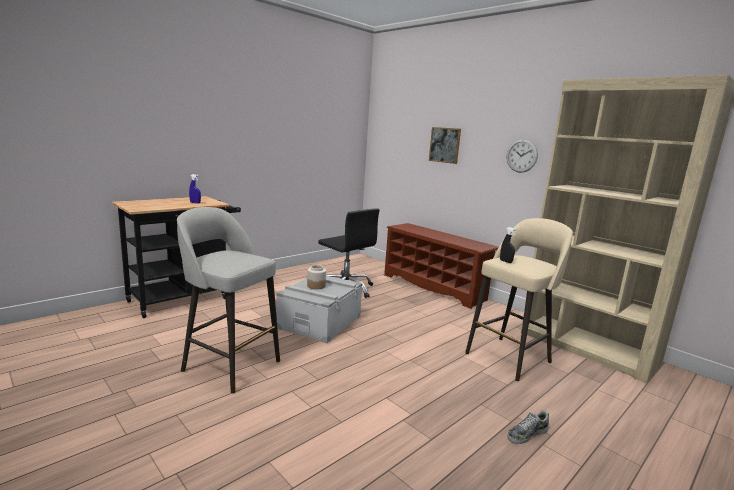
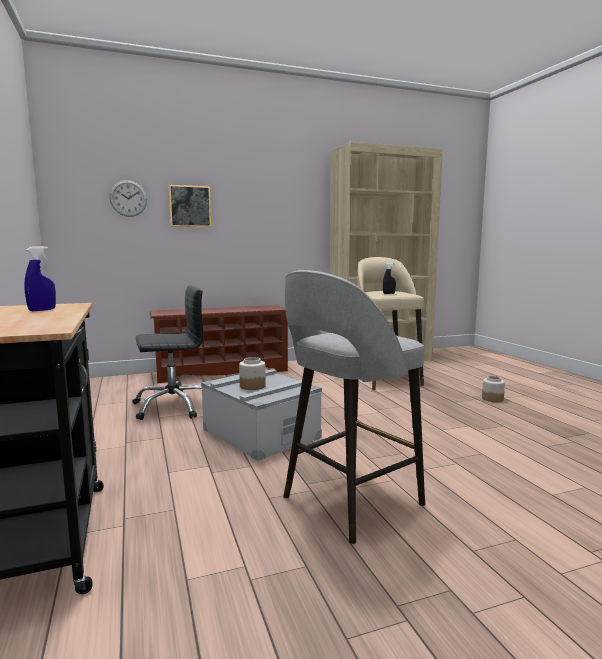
camera: 65 degrees left, 5 degrees down
wall clock [507,139,538,173] -> wall clock moved to [109,180,147,217]
shoe [507,410,549,444] -> jar [482,376,505,402]

